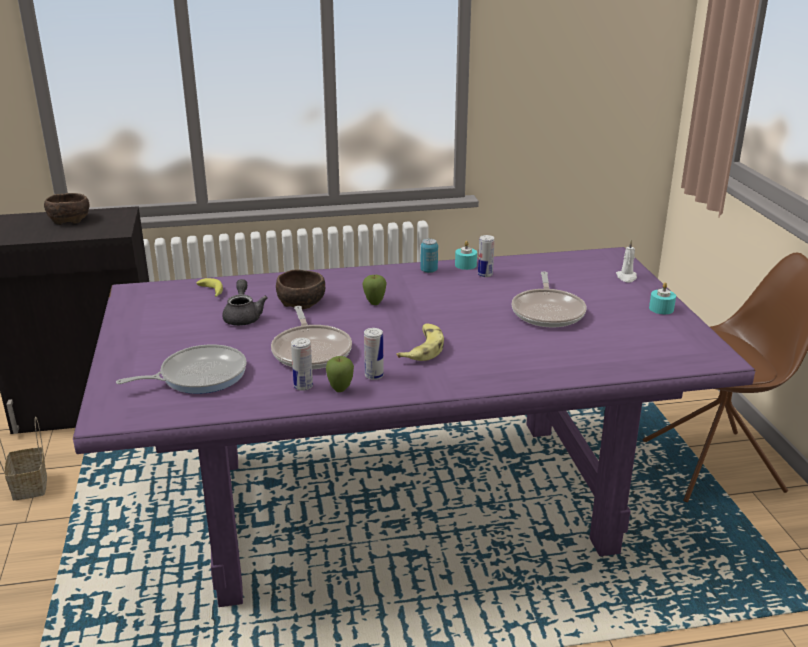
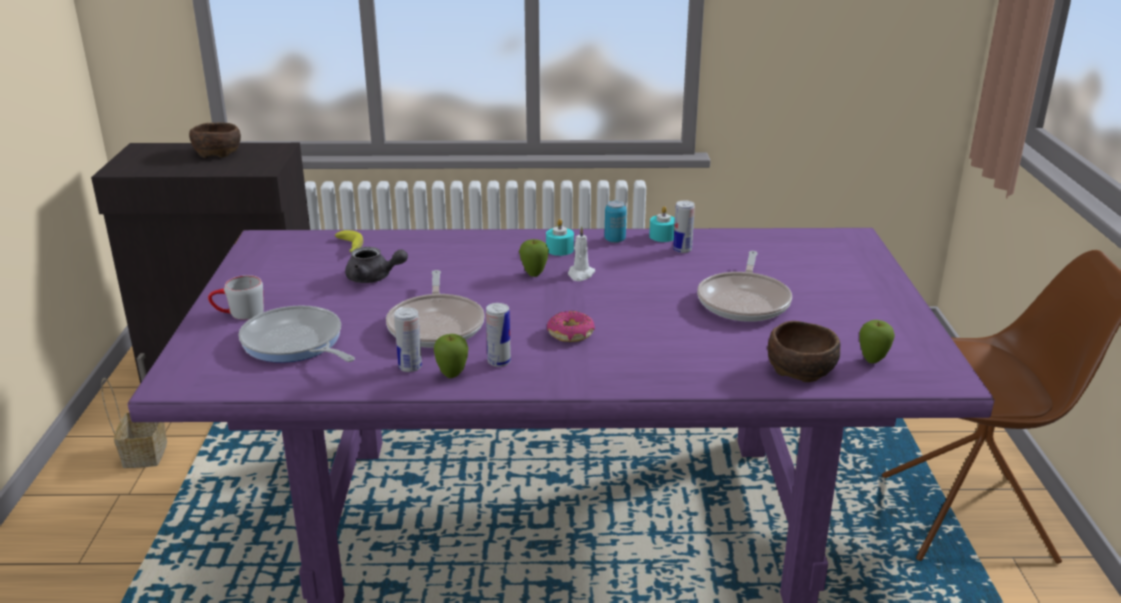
camera: 10 degrees right, 0 degrees up
frying pan [116,345,247,394] -> frying pan turned 120 degrees counterclockwise [238,305,355,363]
grey teapot [222,279,268,326] -> grey teapot turned 105 degrees clockwise [345,247,408,283]
brown bowl [276,270,325,309] -> brown bowl moved to [767,321,840,382]
banana [396,323,444,361] -> donut [547,311,595,342]
white candle [616,240,637,283] -> white candle moved to [568,226,595,281]
turquoise candle [649,282,676,314] -> turquoise candle moved to [546,219,574,256]
none -> grey mug [208,275,264,320]
none -> apple [860,320,895,363]

